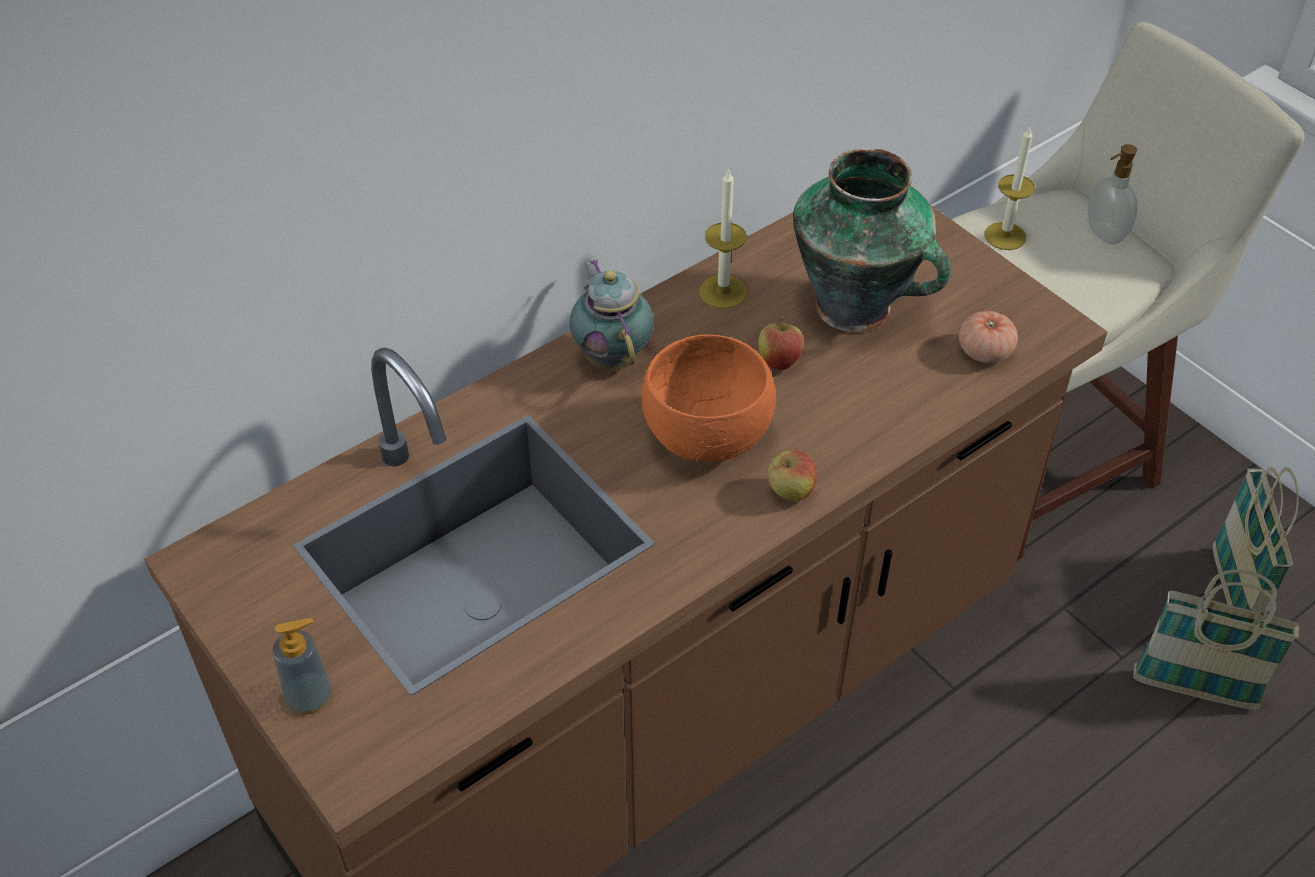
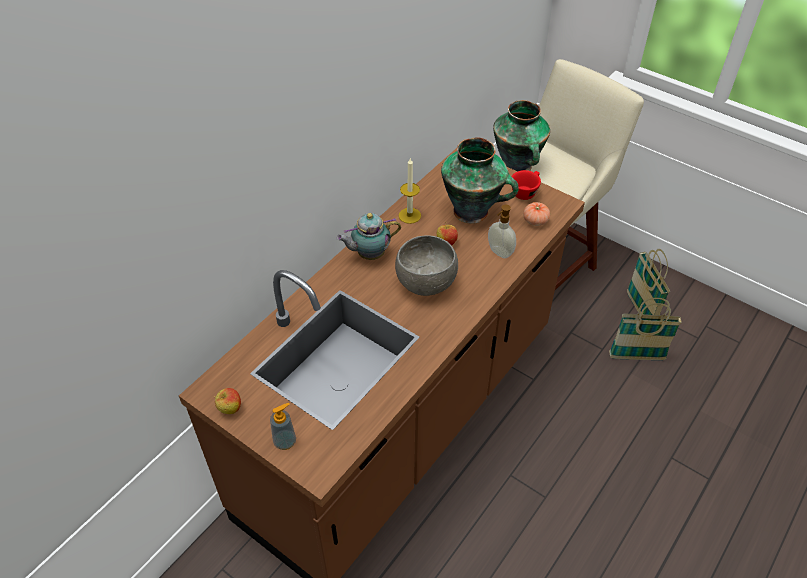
camera: 15 degrees left, 0 degrees up
teapot [570,259,654,370] -> teapot turned 75 degrees counterclockwise [336,213,401,260]
orange bowl [642,334,776,462] -> grey bowl [395,236,458,296]
apple [768,450,817,502] -> apple moved to [214,388,241,414]
candle [985,127,1035,250] -> vase [493,100,550,172]
soap dispenser [1088,144,1137,244] -> soap dispenser moved to [488,205,516,258]
none -> red cup [512,170,541,200]

